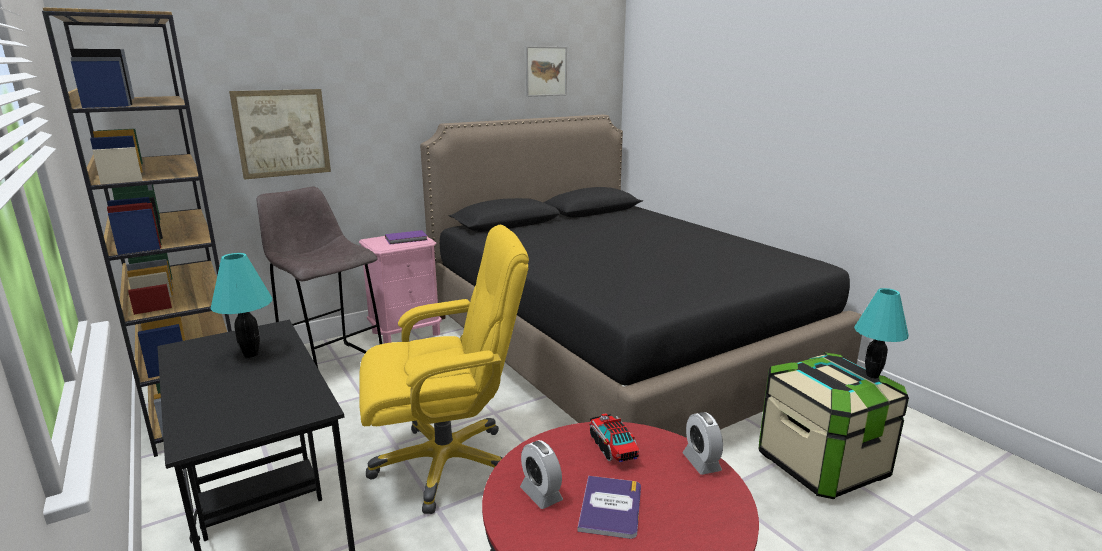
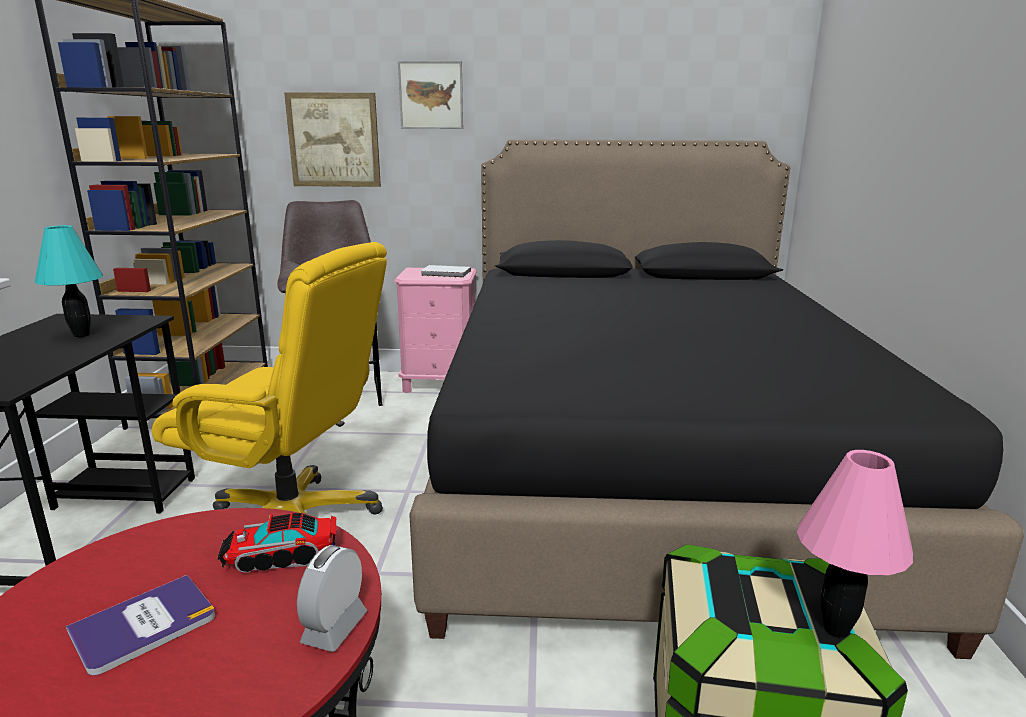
camera: 35 degrees right, 0 degrees up
purple book [385,230,427,244] -> white book [421,265,471,278]
alarm clock [520,440,563,509] -> none
picture [526,46,567,97] -> picture moved to [398,61,463,129]
toy truck [589,413,639,462] -> toy truck turned 120 degrees counterclockwise [217,513,336,573]
turquoise table lamp [854,288,909,378] -> pink table lamp [797,450,913,638]

